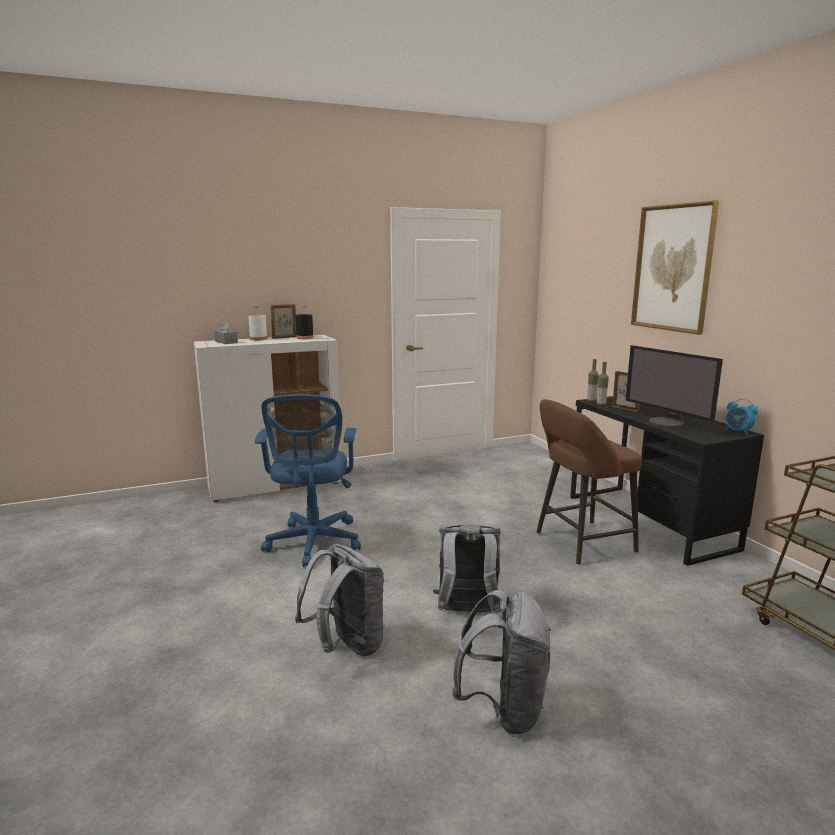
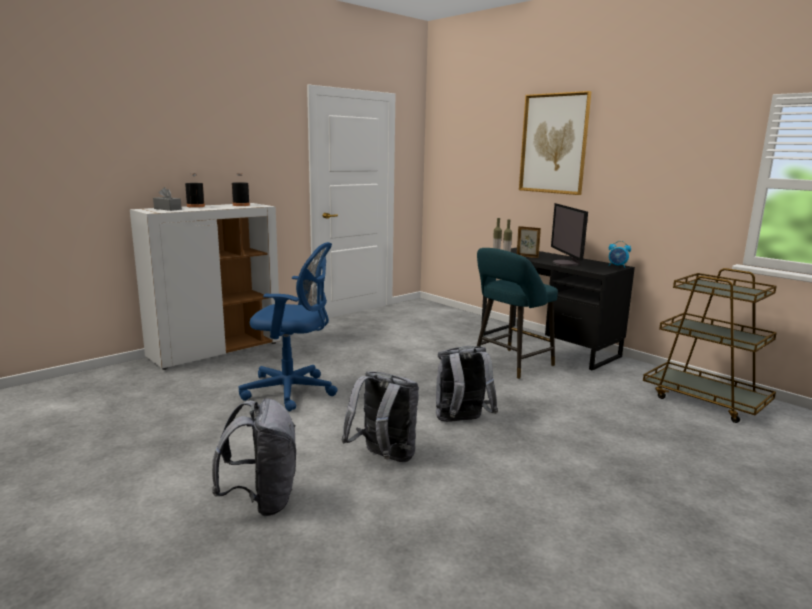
camera: 20 degrees left, 0 degrees up
white bottle [248,305,268,340] -> black bottle [185,173,205,208]
blue office chair [254,394,361,567] -> blue office chair turned 60 degrees counterclockwise [238,242,338,411]
picture frame [270,304,297,339] -> none
grey backpack [452,590,551,734] -> grey backpack moved to [212,398,296,516]
brown stool [537,399,642,565] -> turquoise stool [477,248,558,379]
monitor [625,345,723,428] -> monitor turned 45 degrees clockwise [551,203,588,266]

